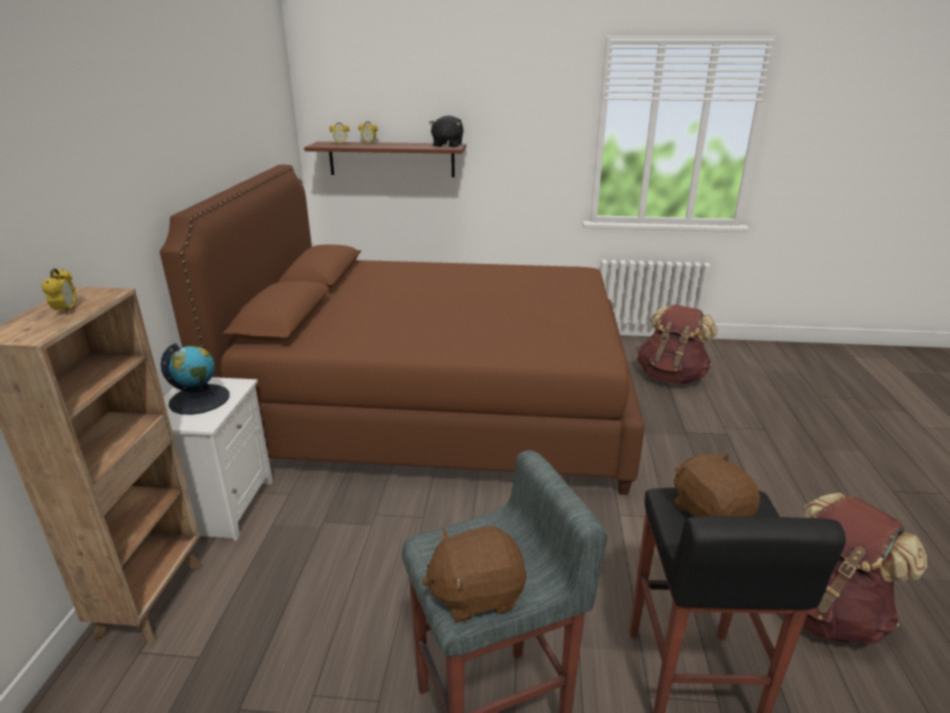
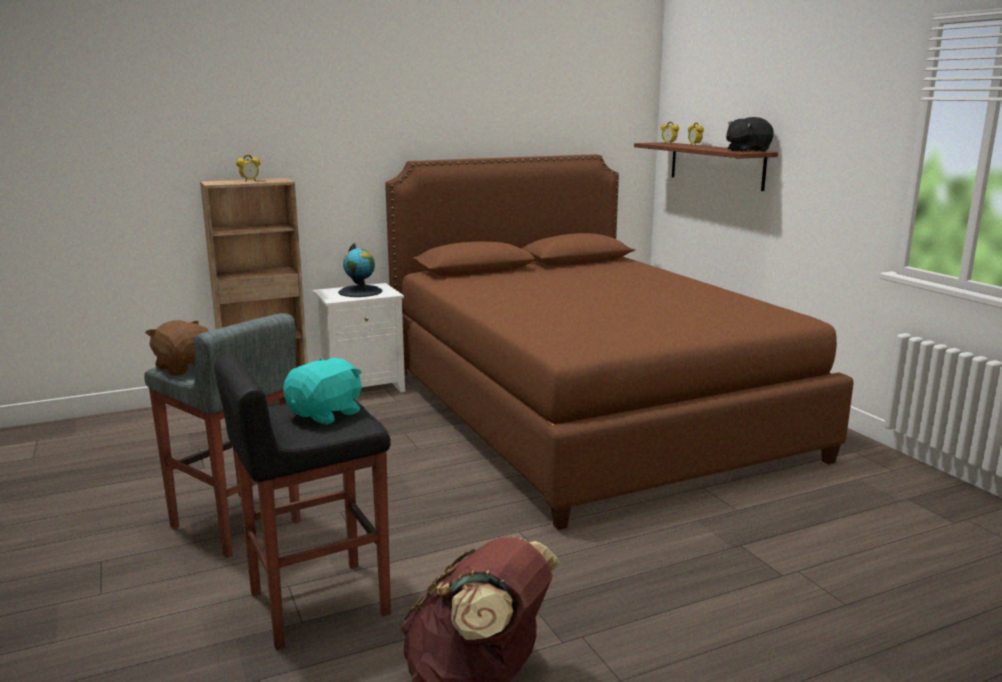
camera: 60 degrees right, 10 degrees down
brown backpack [637,304,718,384] -> none
brown plush toy [673,453,760,517] -> turquoise plush toy [283,358,362,425]

